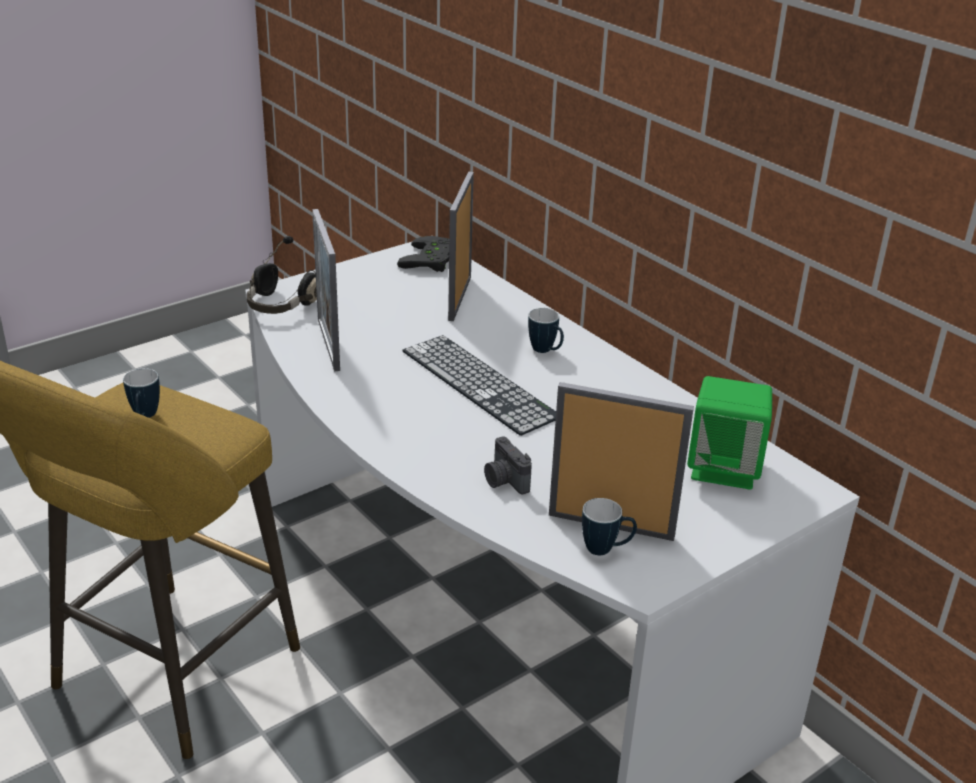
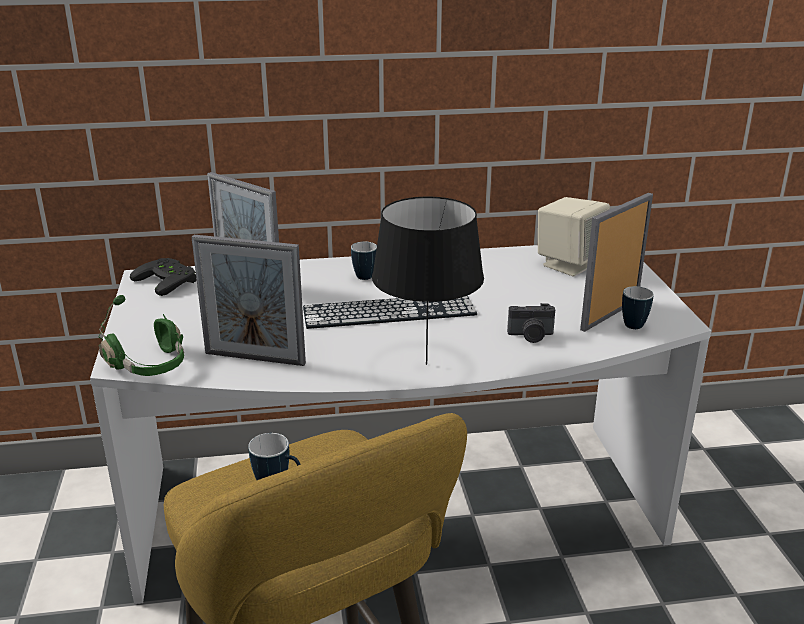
camera: 60 degrees left, 5 degrees down
black headphones [247,236,317,314] -> green headphones [99,295,184,376]
green speaker [687,376,772,490] -> beige speaker [538,197,610,277]
none -> black table lamp [372,197,484,365]

